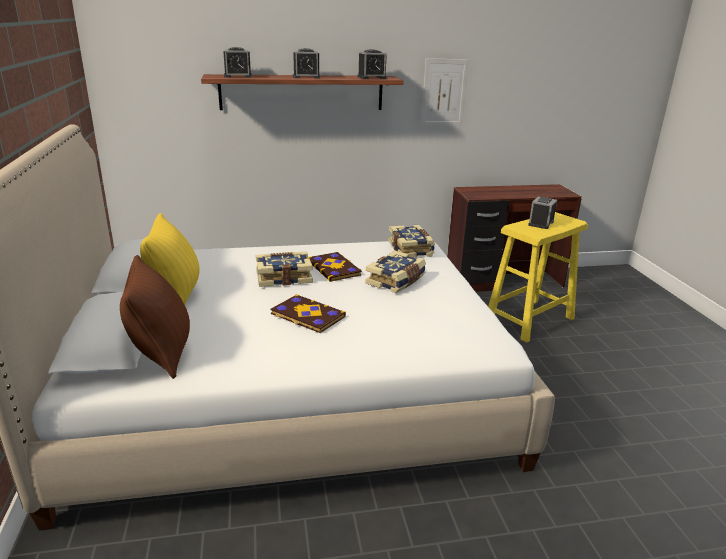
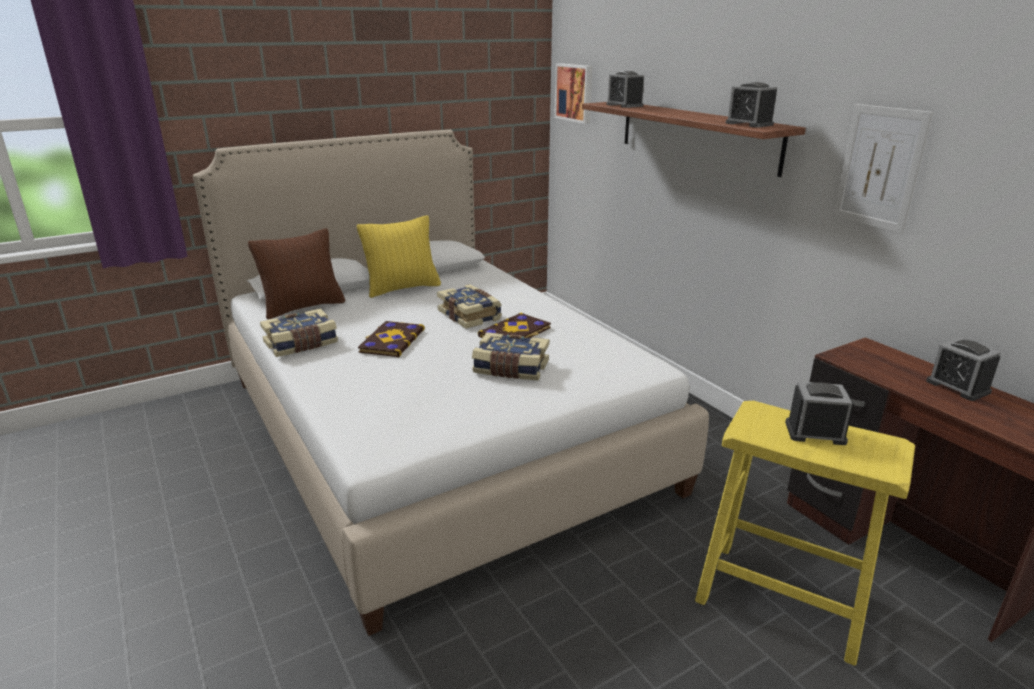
camera: 70 degrees right, 0 degrees up
alarm clock [293,48,321,78] -> alarm clock moved to [926,338,1001,401]
book [388,225,435,258] -> book moved to [260,309,338,357]
none -> picture [554,63,592,124]

